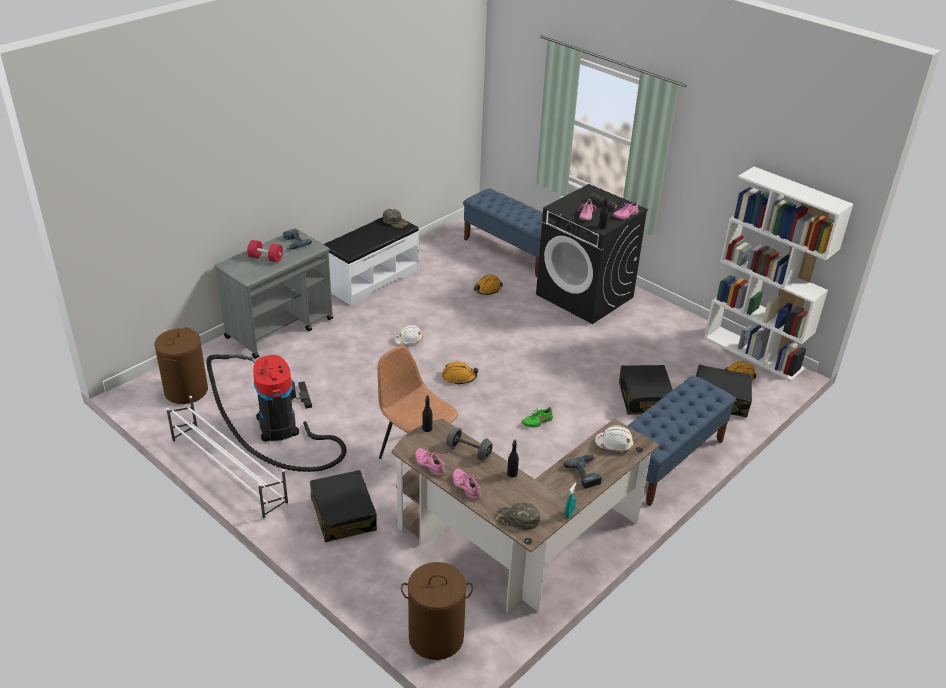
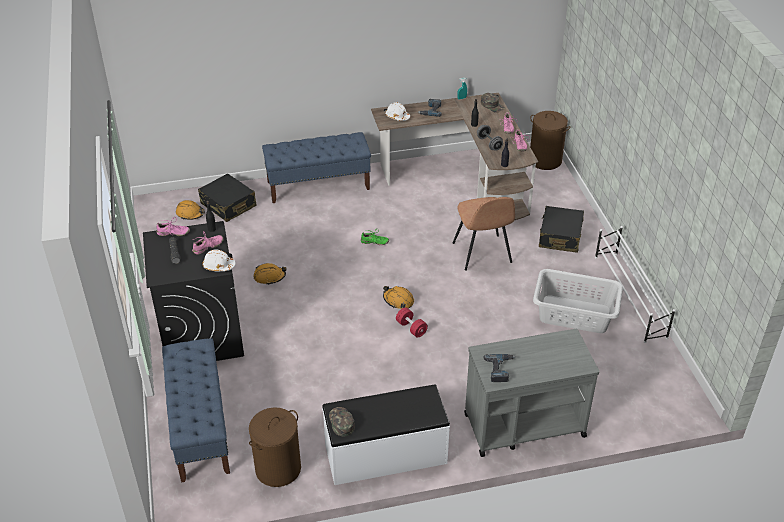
camera: 145 degrees left, 5 degrees up
brown laundry basket [154,327,208,404] -> brown laundry basket moved to [249,407,301,487]
vacuum cleaner [206,354,347,472] -> grey laundry basket [533,269,623,333]
red dumbbell [247,240,283,262] -> red dumbbell moved to [396,307,428,338]
white hard hat [394,325,423,345] -> white hard hat moved to [203,250,236,271]
orange hard hat [474,275,503,295] -> orange hard hat moved to [254,263,286,285]
black suitcase [619,365,673,415] -> none
white bookcase [704,167,853,381] -> none

